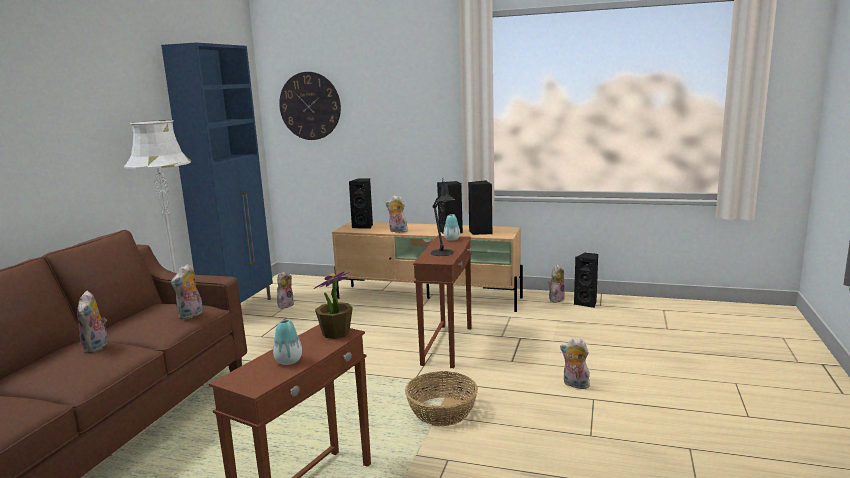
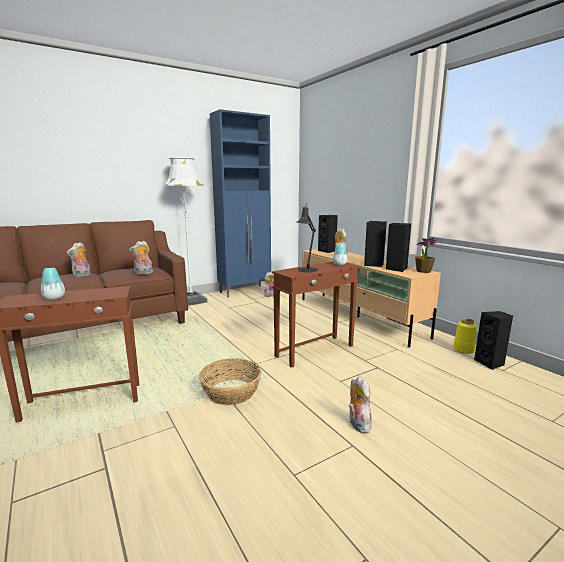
camera: 40 degrees right, 0 degrees up
wall clock [279,72,341,140] -> none
potted plant [314,271,353,339] -> potted plant moved to [415,238,438,273]
plush toy [548,264,565,303] -> yellow vase [453,318,477,354]

